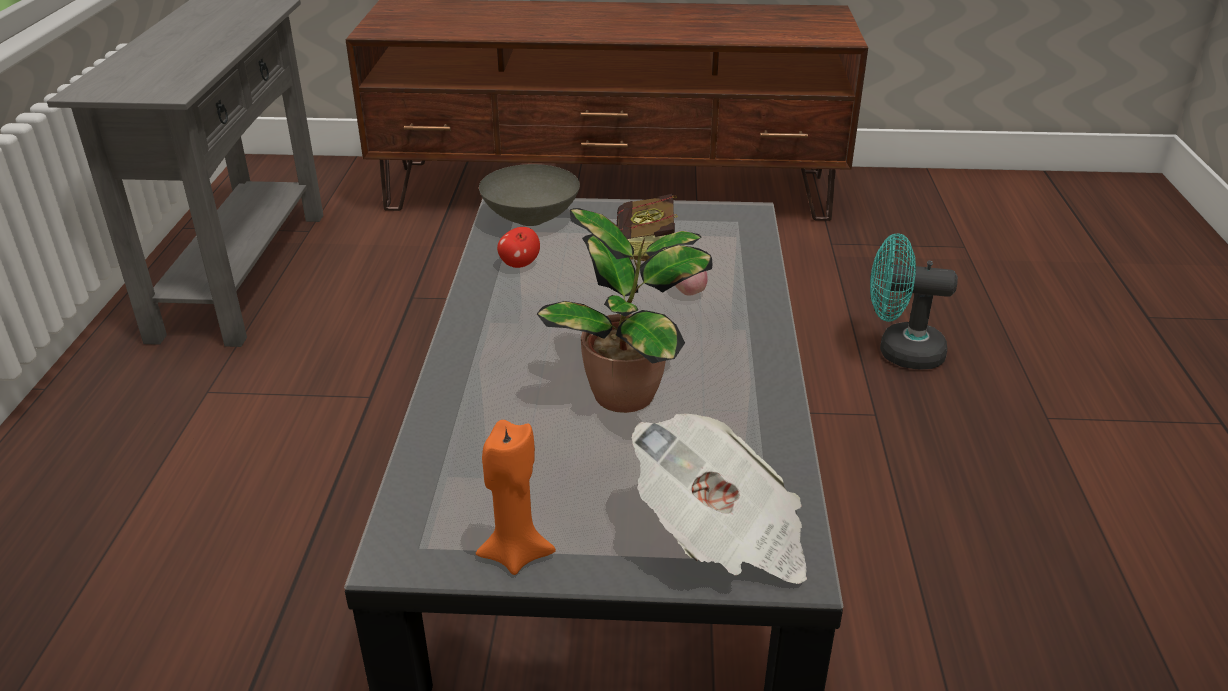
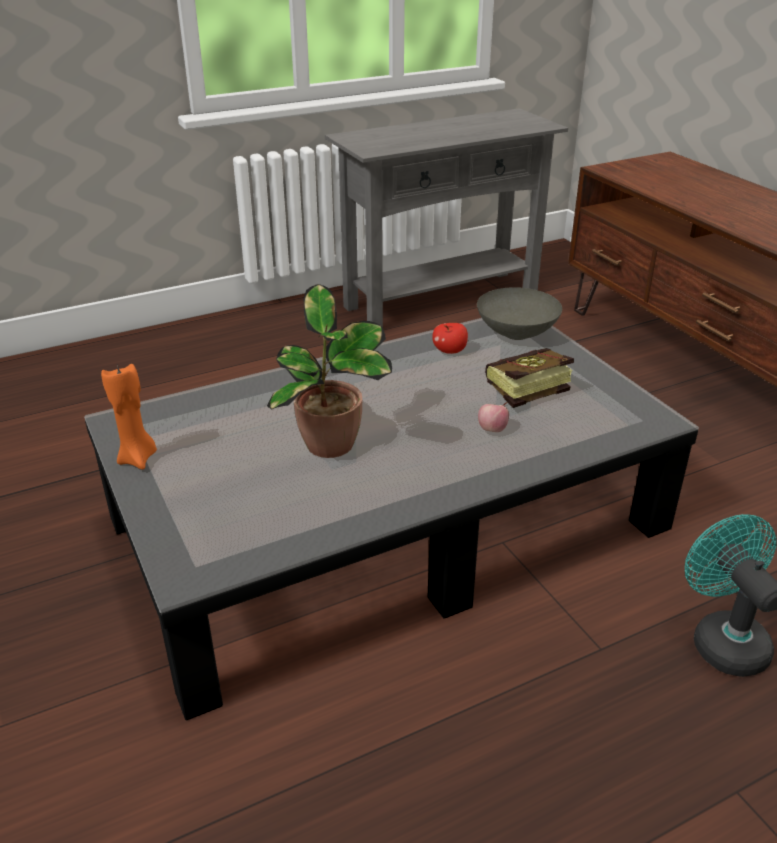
camera: 60 degrees right, 0 degrees up
newspaper [632,414,807,584] -> none

